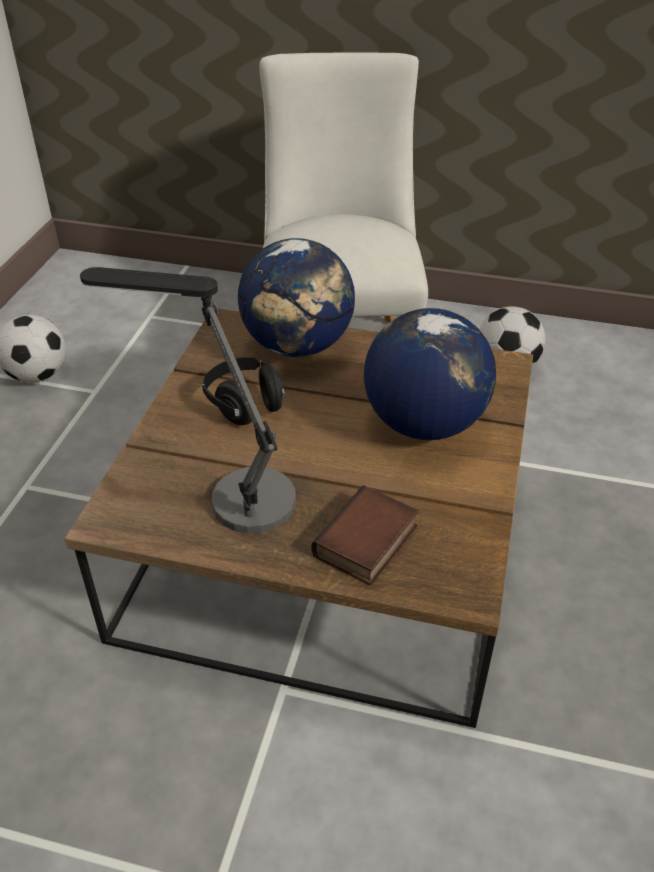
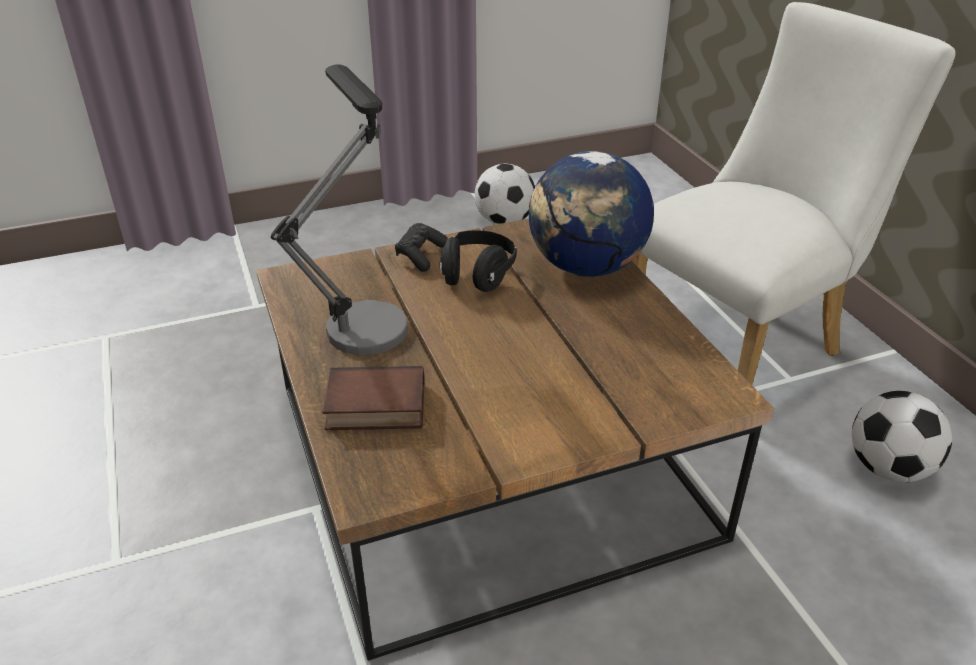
camera: 55 degrees right, 5 degrees down
globe [364,308,496,440] -> none
none -> black game controller [395,223,448,272]

